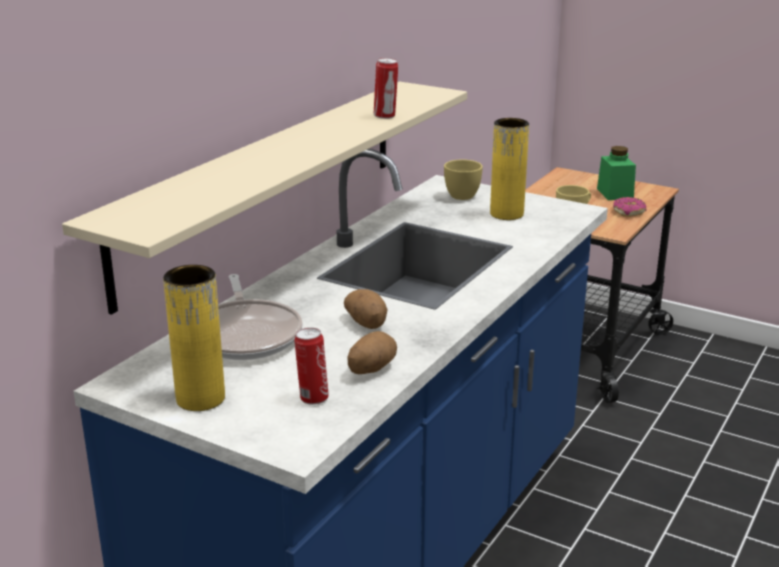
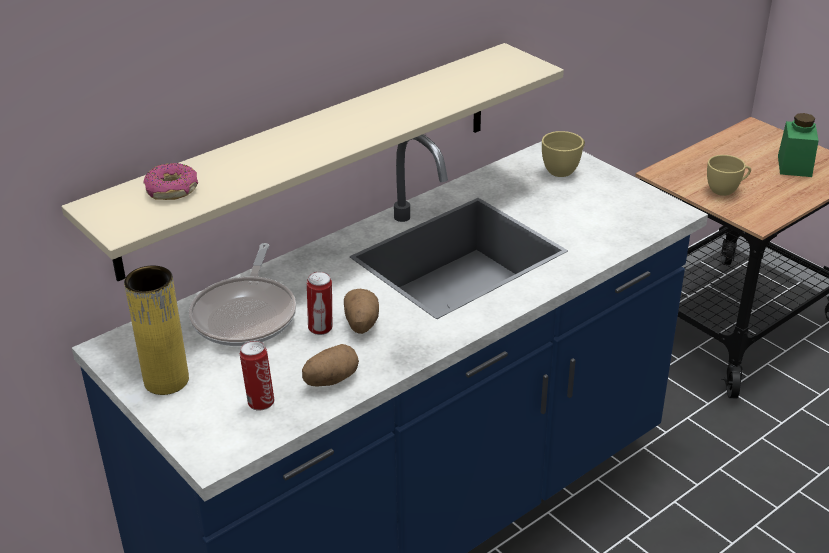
camera: 20 degrees right, 10 degrees up
can [374,58,398,119] -> can moved to [307,271,332,335]
yellow vase [490,118,529,220] -> none
donut [613,197,647,217] -> donut moved to [143,163,198,200]

